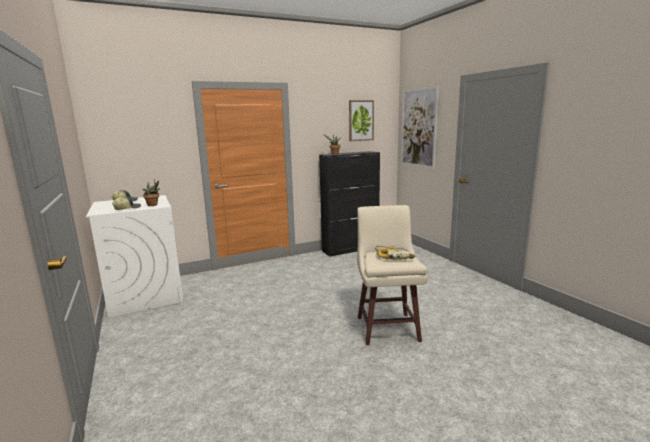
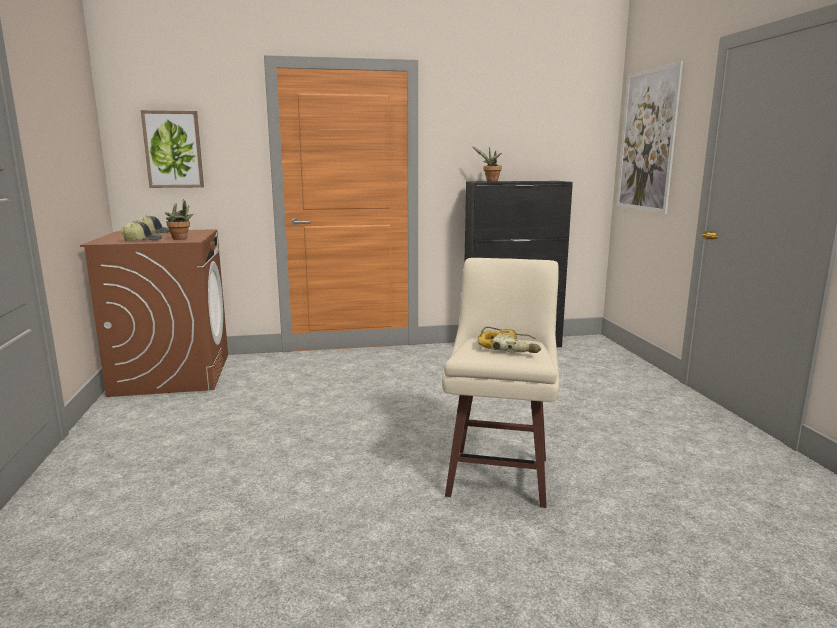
camera: 15 degrees right, 0 degrees up
white washing machine [86,195,183,317] -> brown washing machine [80,229,228,397]
picture [349,100,374,141] -> picture moved to [141,110,204,188]

